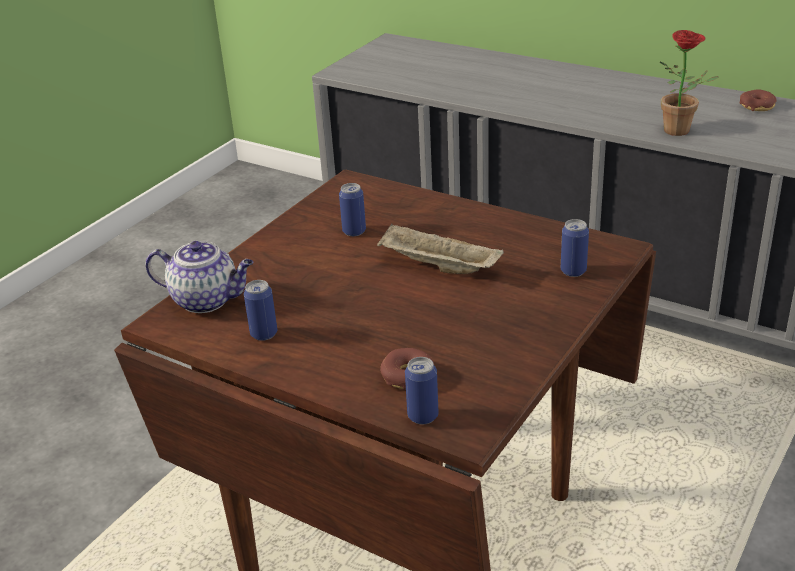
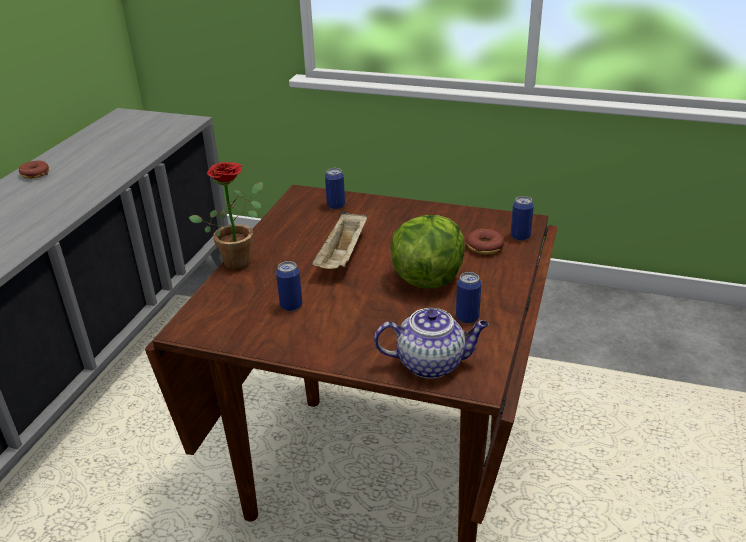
camera: 105 degrees left, 0 degrees up
teapot [145,241,254,313] -> teapot turned 90 degrees clockwise [374,308,489,379]
potted plant [660,30,719,136] -> potted plant moved to [189,162,263,270]
none -> lettuce [390,215,465,288]

